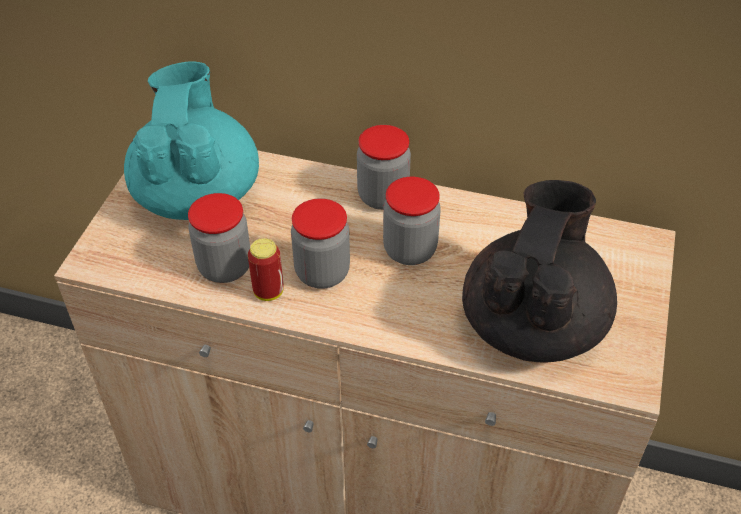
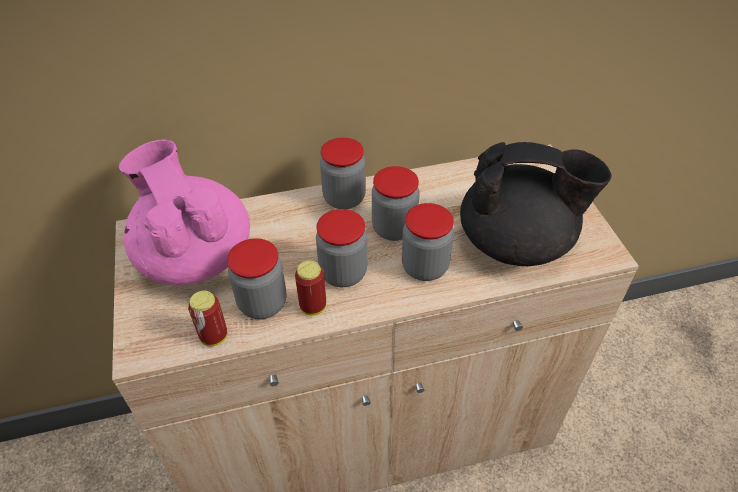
camera: 30 degrees left, 0 degrees up
turquoise teapot [124,61,259,220] -> pink teapot [119,139,250,285]
black teapot [462,180,617,363] -> black teapot turned 105 degrees clockwise [460,142,612,266]
none -> can [188,291,227,346]
none -> jar [402,203,454,281]

